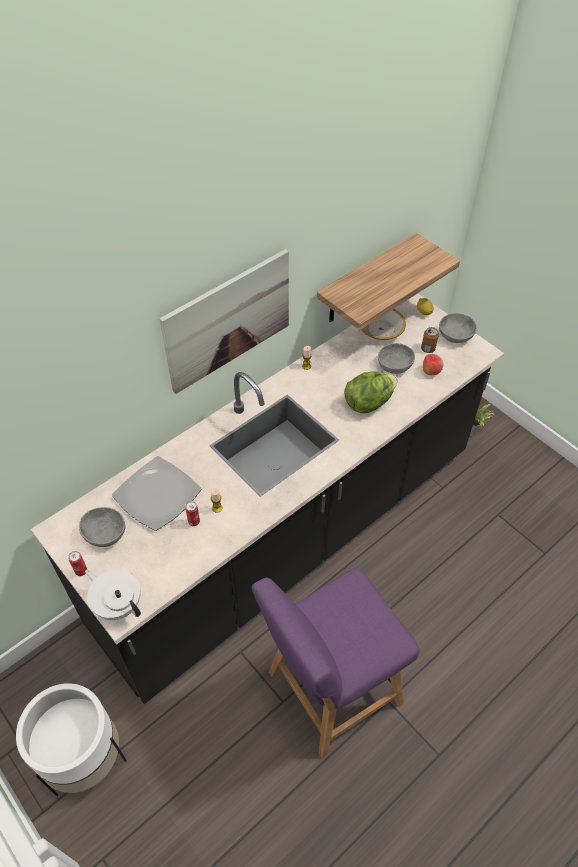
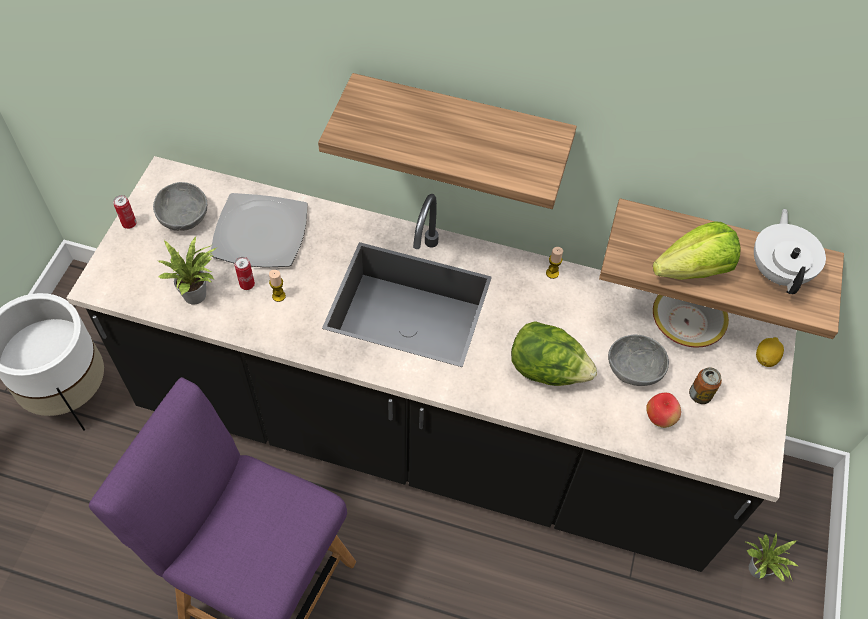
camera: 55 degrees right, 5 degrees up
white teapot [85,570,141,620] -> white teapot moved to [754,209,826,294]
picture [159,249,289,394] -> shelf [318,73,577,209]
grey bowl [439,313,477,343] -> none
none -> potted plant [158,237,216,304]
none -> lettuce [653,222,741,280]

